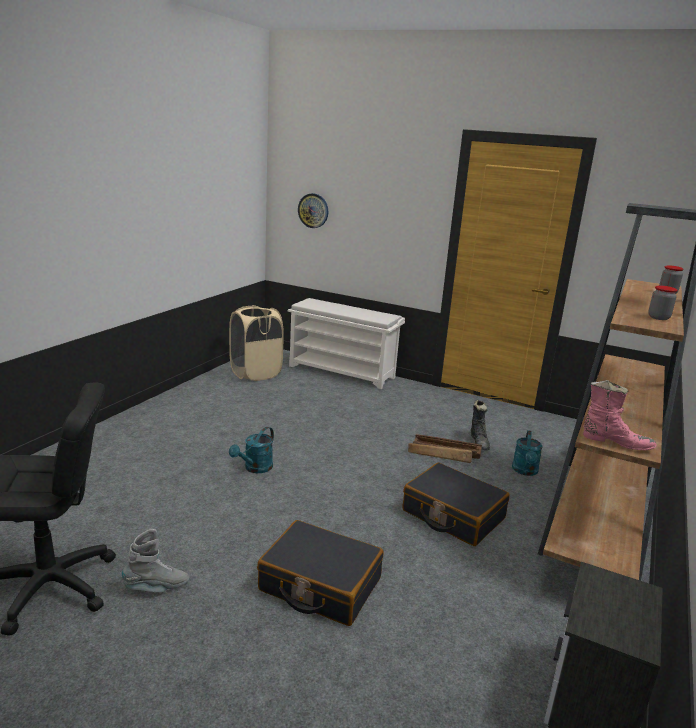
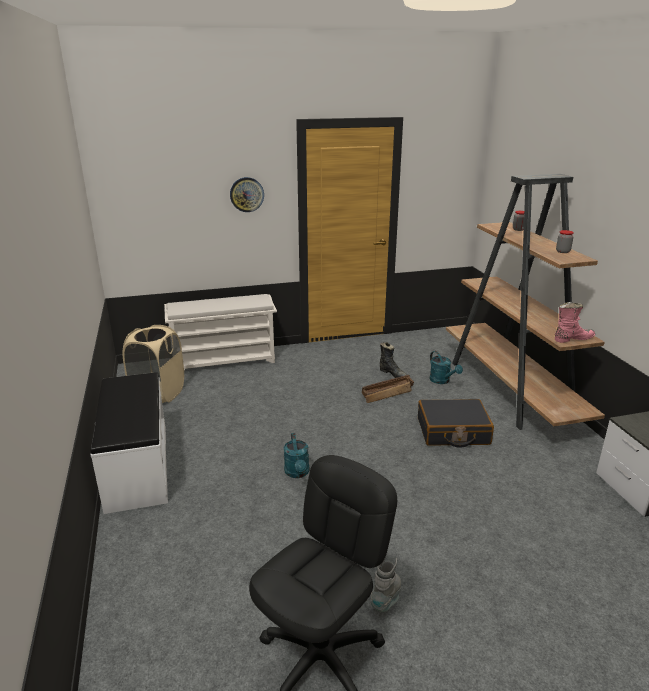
camera: 40 degrees left, 5 degrees up
black suitcase [257,520,384,626] -> none
wall clock [298,193,328,228] -> wall clock moved to [230,177,264,212]
none -> white bench [90,372,168,514]

